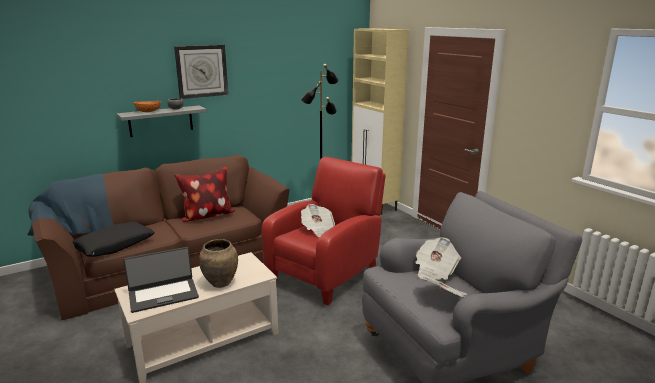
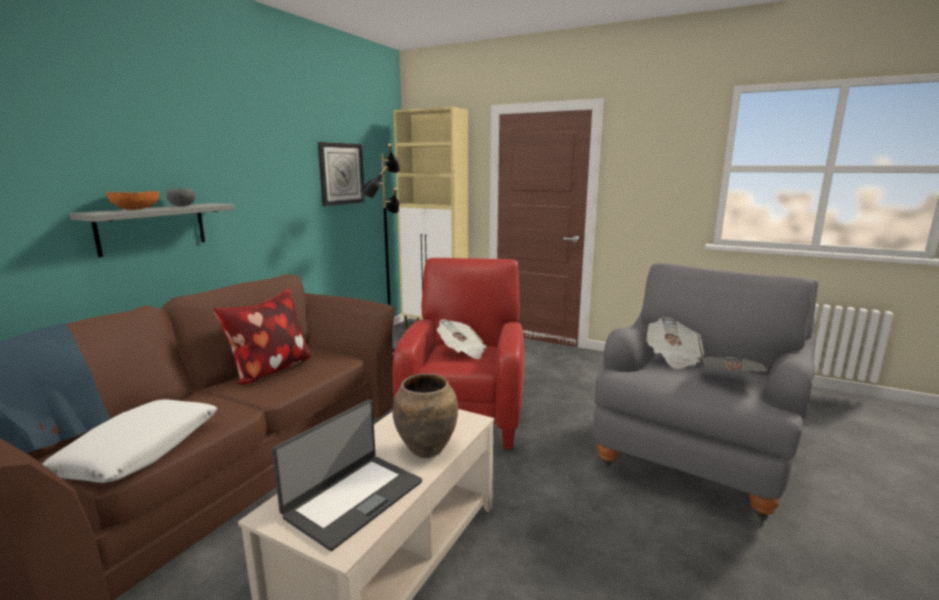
camera: 30 degrees left, 5 degrees down
black pillow [72,222,155,257] -> white pillow [42,399,218,483]
wall clock [174,45,228,99] -> wall clock moved to [318,142,365,206]

